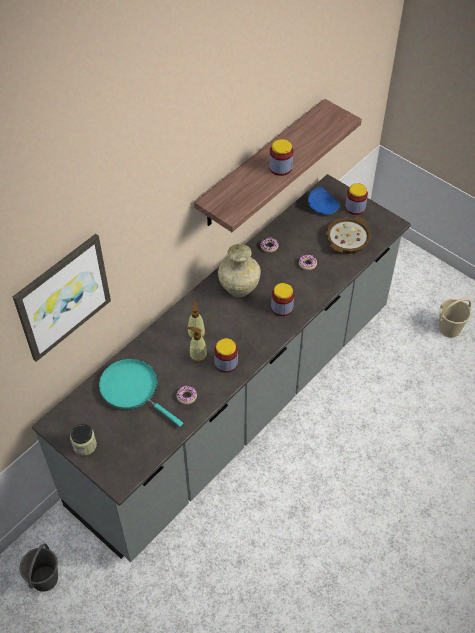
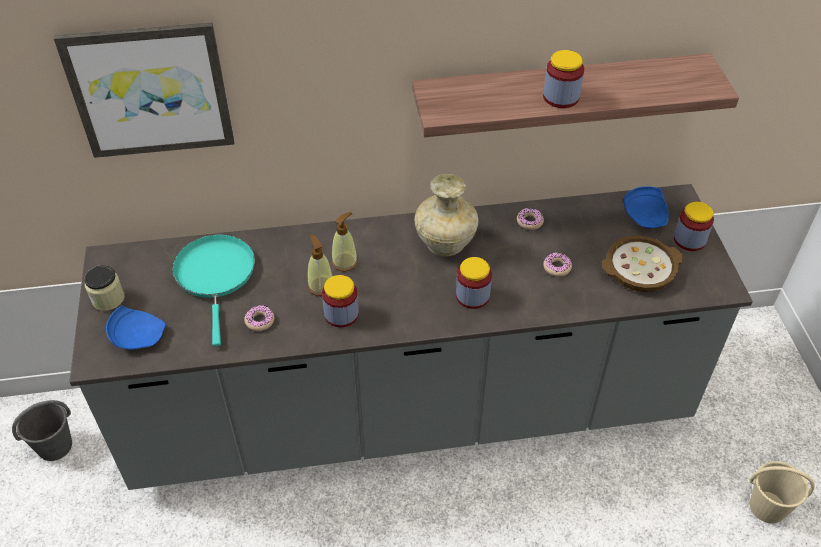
camera: 40 degrees right, 5 degrees down
none -> blue plate [106,306,166,350]

